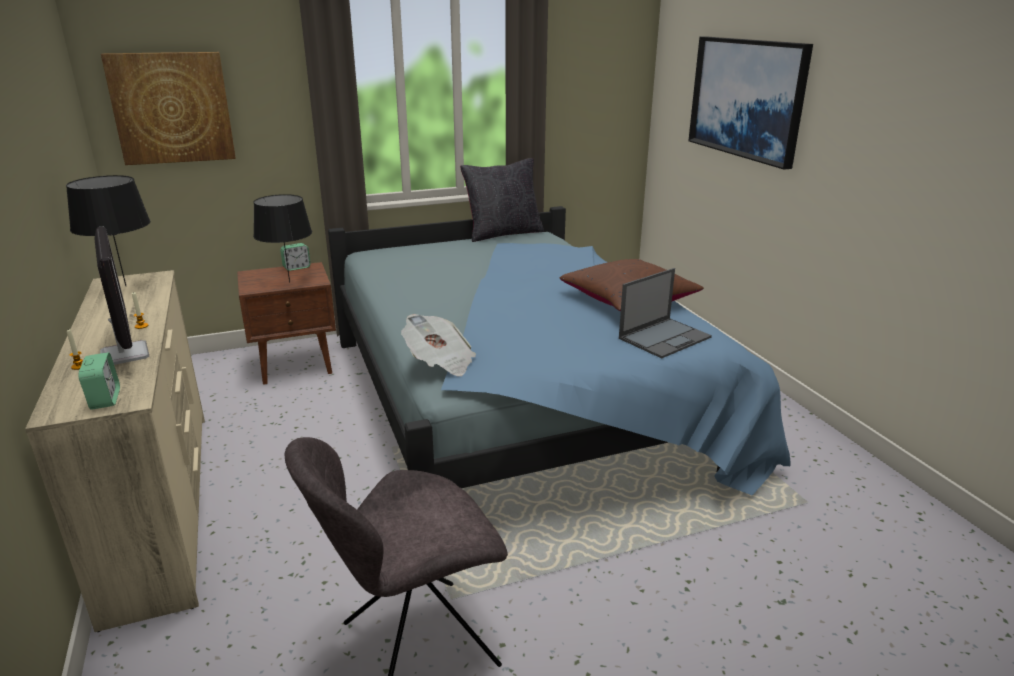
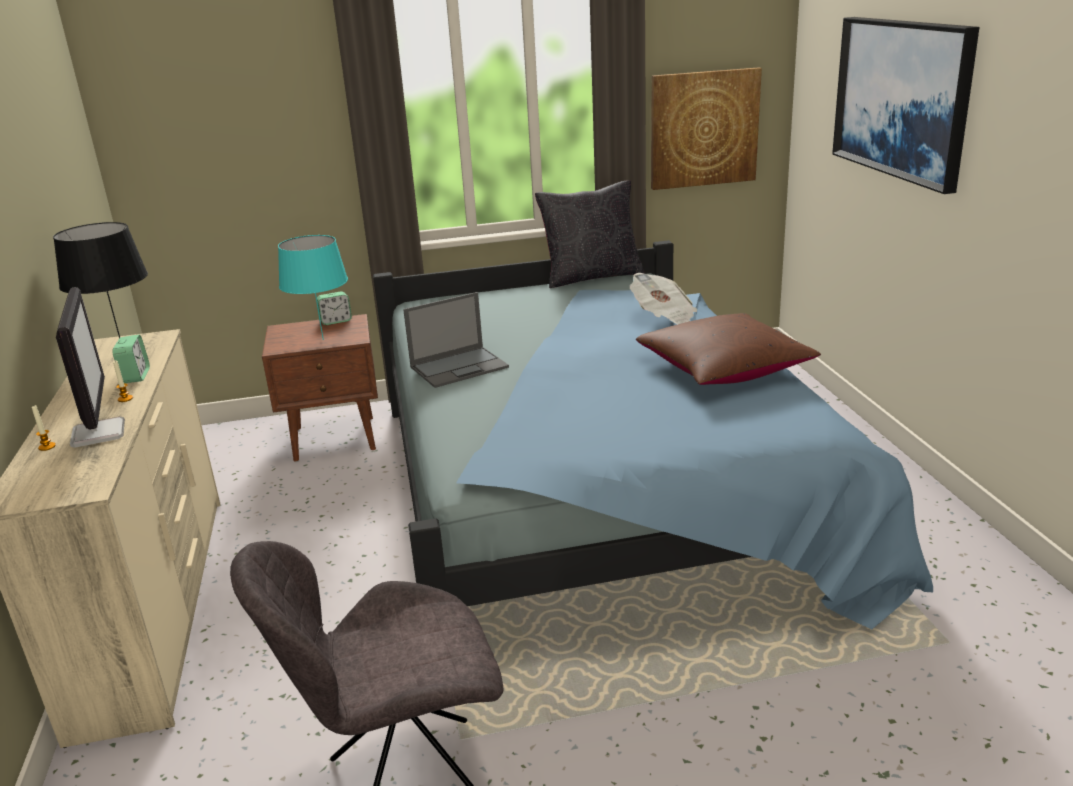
camera: 10 degrees right, 0 degrees up
alarm clock [78,352,120,410] -> alarm clock moved to [112,334,150,383]
picture [101,52,236,165] -> picture moved to [651,67,762,190]
black table lamp [253,194,312,282] -> turquoise table lamp [278,235,348,340]
newspaper [401,314,476,376] -> newspaper moved to [630,273,697,325]
laptop [619,268,712,358] -> laptop moved to [403,292,509,388]

